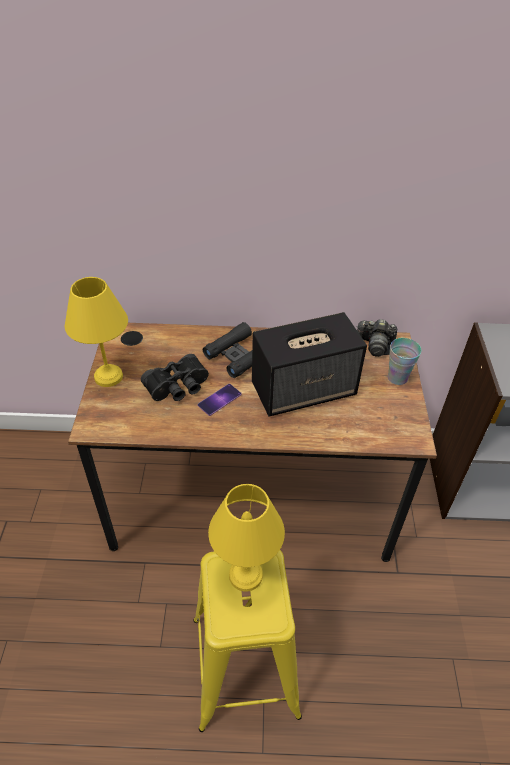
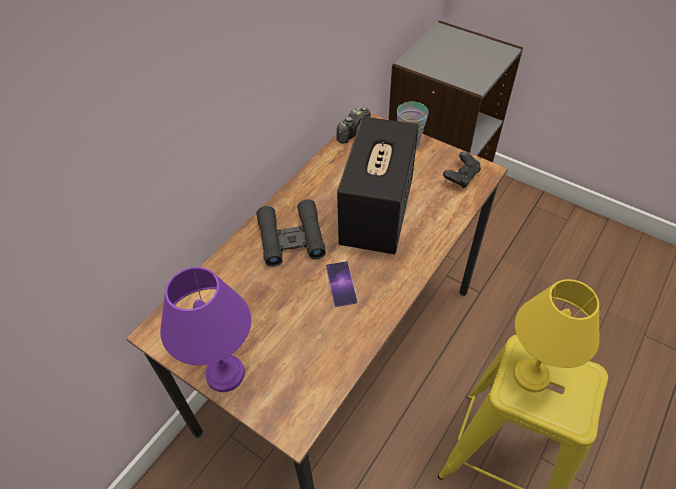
camera: 55 degrees left, 5 degrees up
yellow table lamp [65,277,128,387] -> purple table lamp [160,267,251,392]
black binoculars [141,354,209,401] -> none
none -> black game controller [443,152,481,188]

